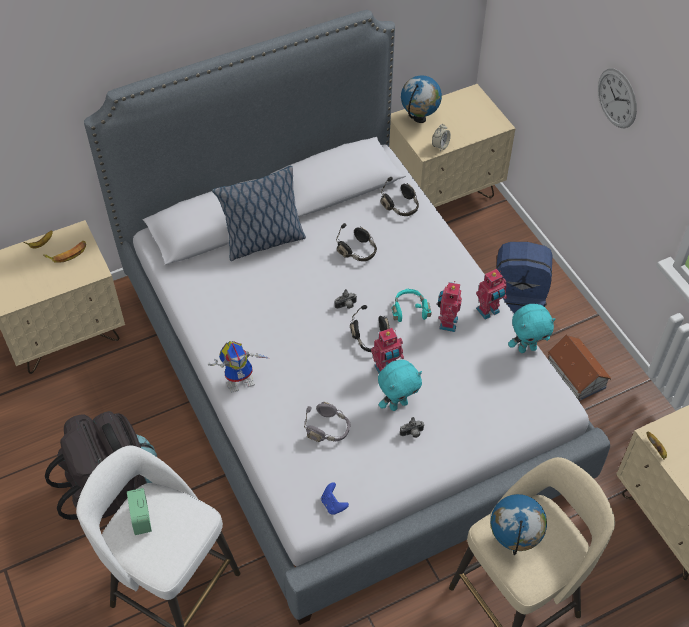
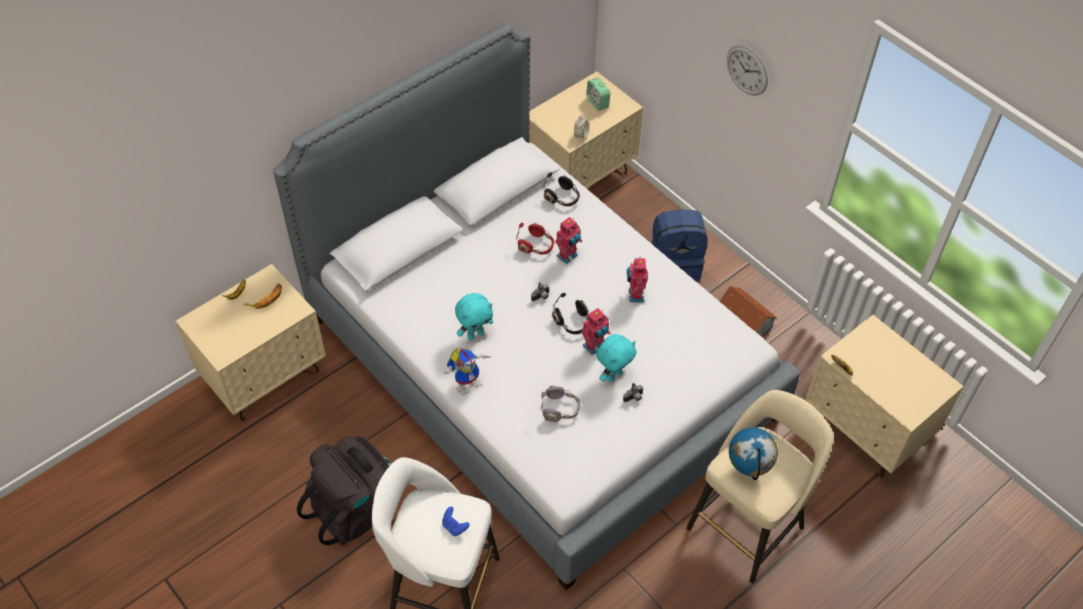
camera: 15 degrees left, 0 degrees up
alarm clock [127,488,152,535] -> alarm clock moved to [586,78,610,111]
pillow [212,166,306,261] -> none
blue game controller [321,482,349,515] -> blue game controller moved to [442,507,470,536]
black headphones [336,223,377,261] -> red headphones [516,223,554,254]
turquoise headphones [391,289,432,322] -> none
globe [401,75,442,123] -> none
toy robot [476,269,507,320] -> toy robot moved to [555,217,582,264]
turquoise plush toy [508,304,555,353] -> turquoise plush toy moved to [455,293,493,340]

